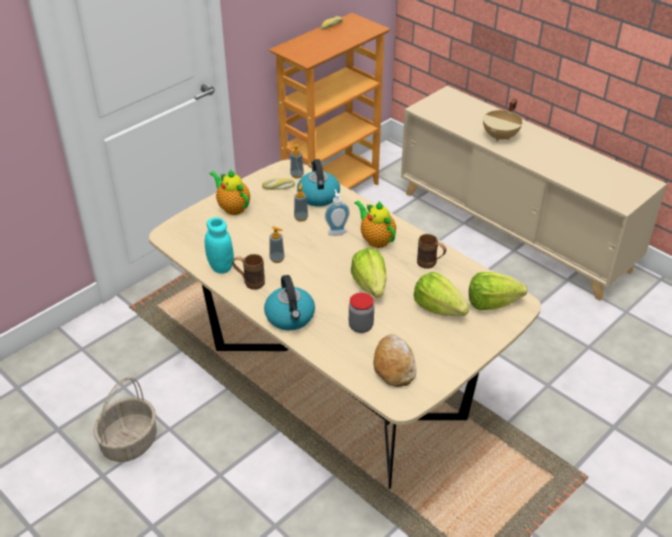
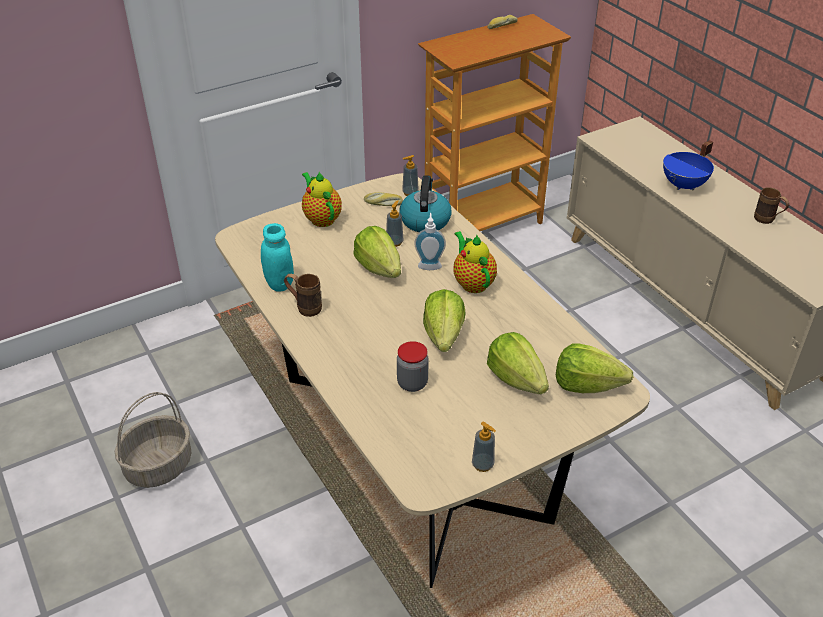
camera: 15 degrees right, 0 degrees up
kettle [264,275,315,330] -> none
soap dispenser [269,226,285,263] -> soap dispenser moved to [472,422,496,472]
bread [373,334,417,387] -> none
brown mug [417,234,446,269] -> brown mug moved to [754,187,789,224]
beige cooking pot [483,98,523,141] -> blue cooking pot [663,140,714,190]
none -> lettuce [353,226,401,278]

